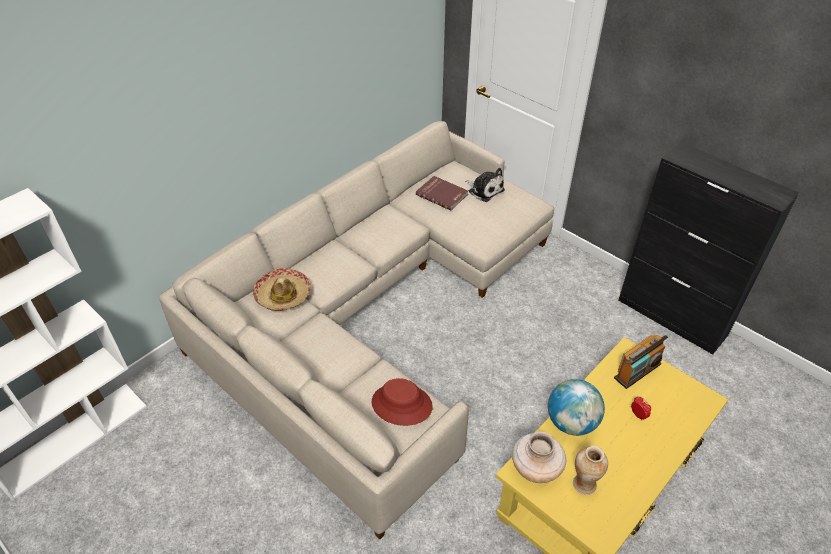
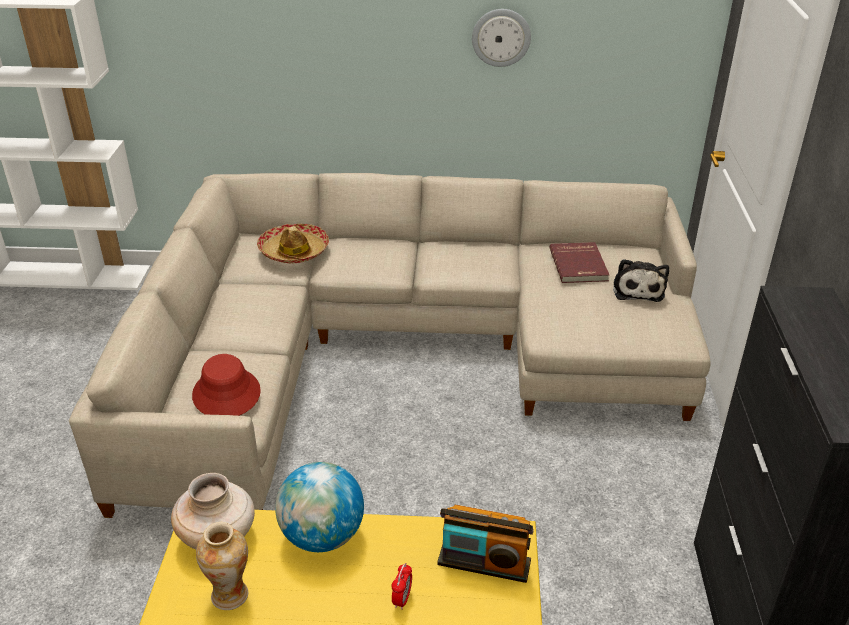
camera: 50 degrees right, 10 degrees down
none -> wall clock [472,9,531,67]

